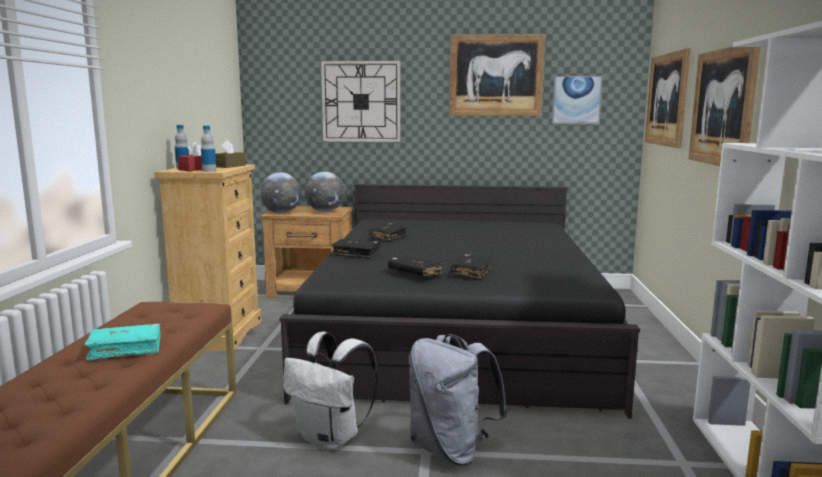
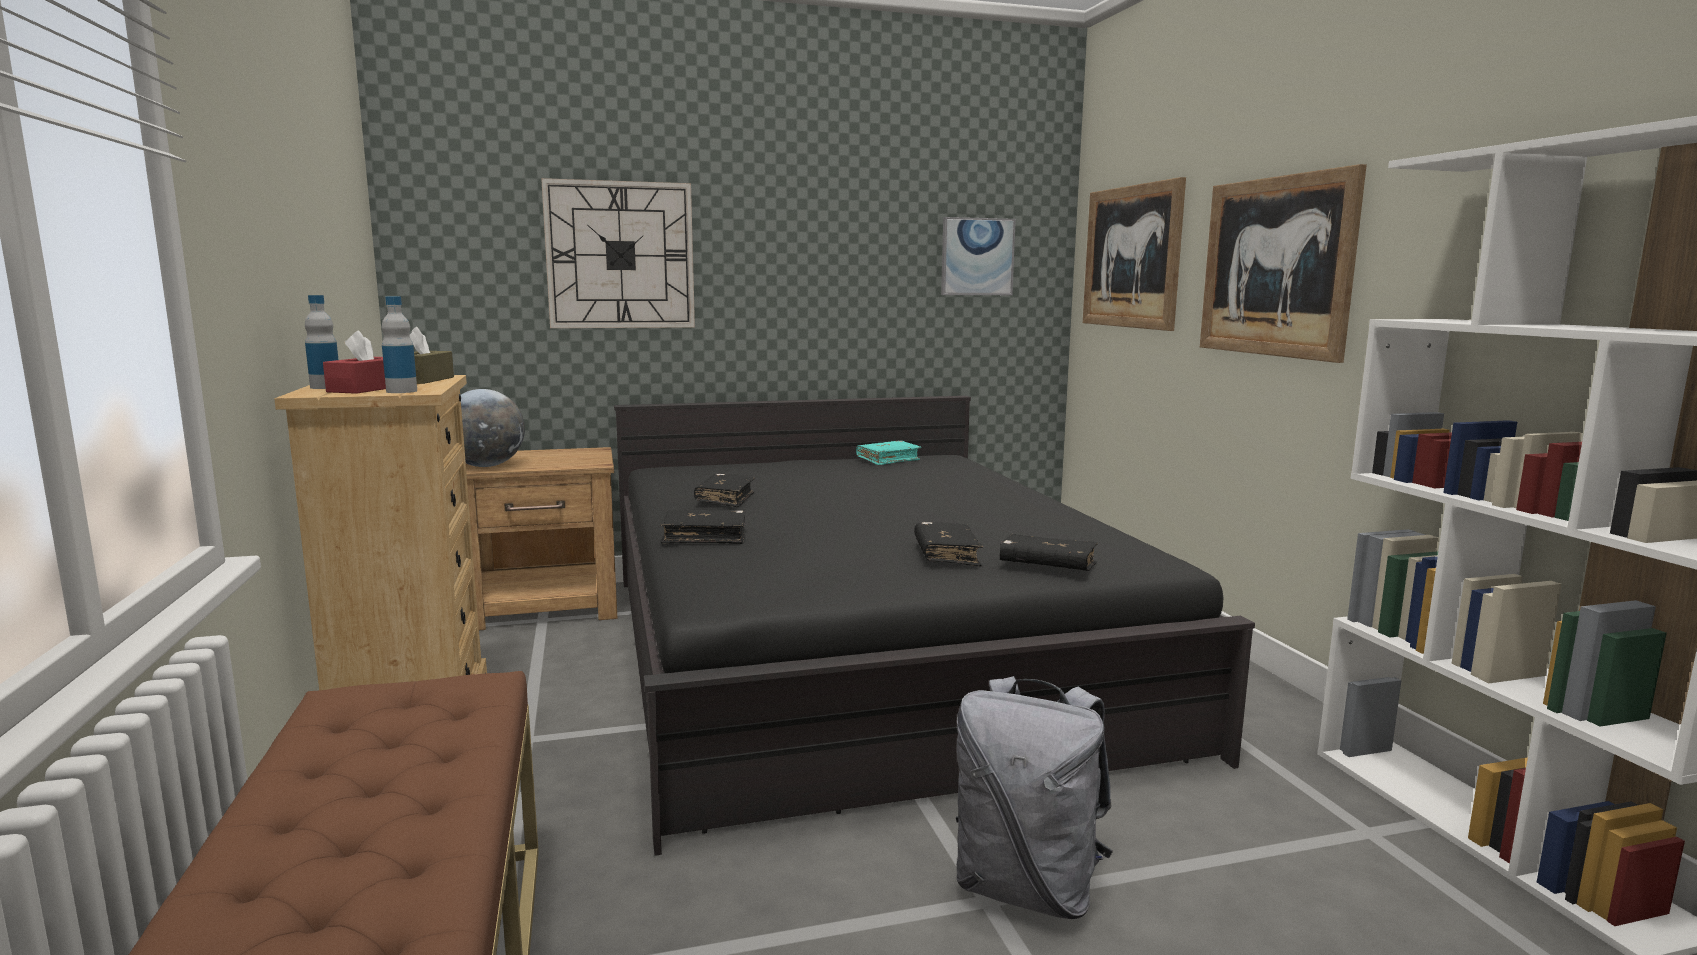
camera: 20 degrees left, 0 degrees up
turquoise book [85,323,161,360] -> turquoise book moved to [856,440,921,465]
white backpack [283,332,378,450] -> none
globe [305,172,345,212] -> none
black book [388,256,445,277] -> black book moved to [999,534,1098,571]
picture [449,34,545,116] -> none

